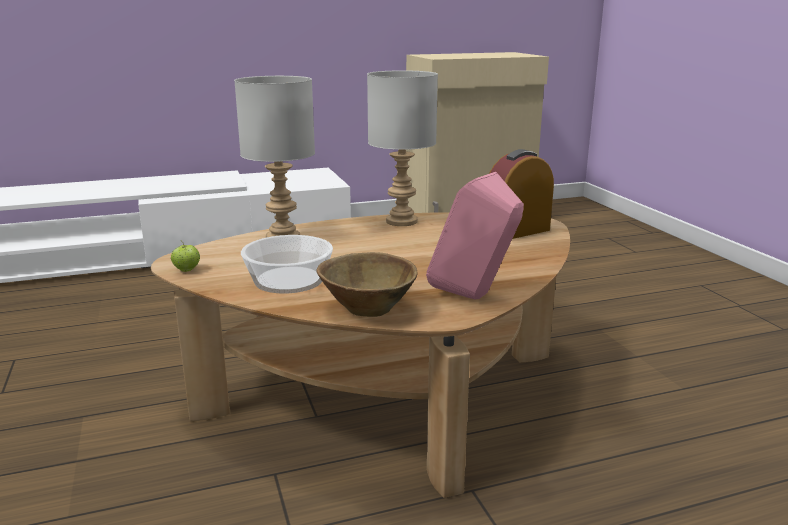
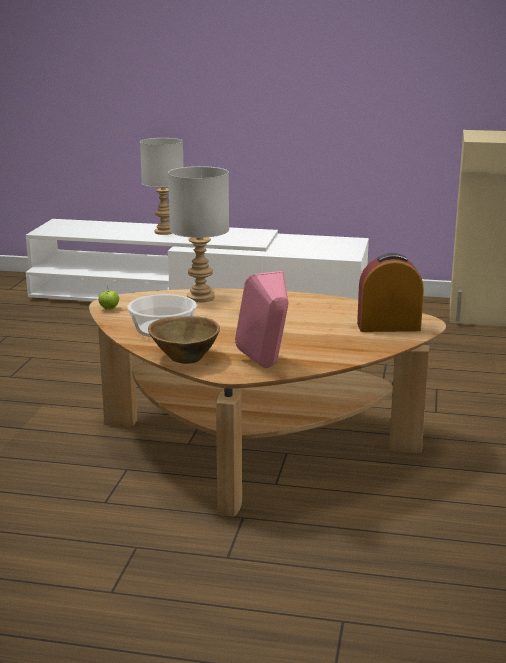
camera: 30 degrees right, 0 degrees up
grey table lamp [367,70,438,226] -> grey table lamp moved to [140,138,184,235]

